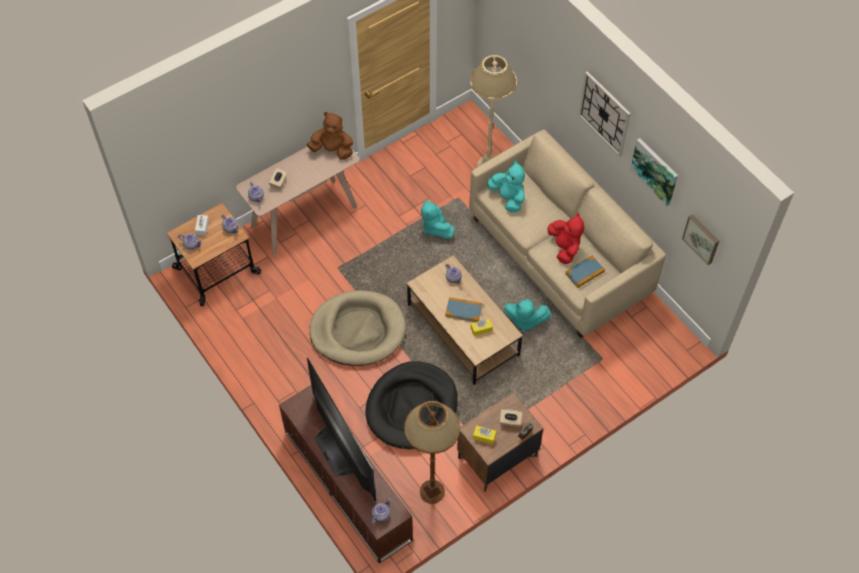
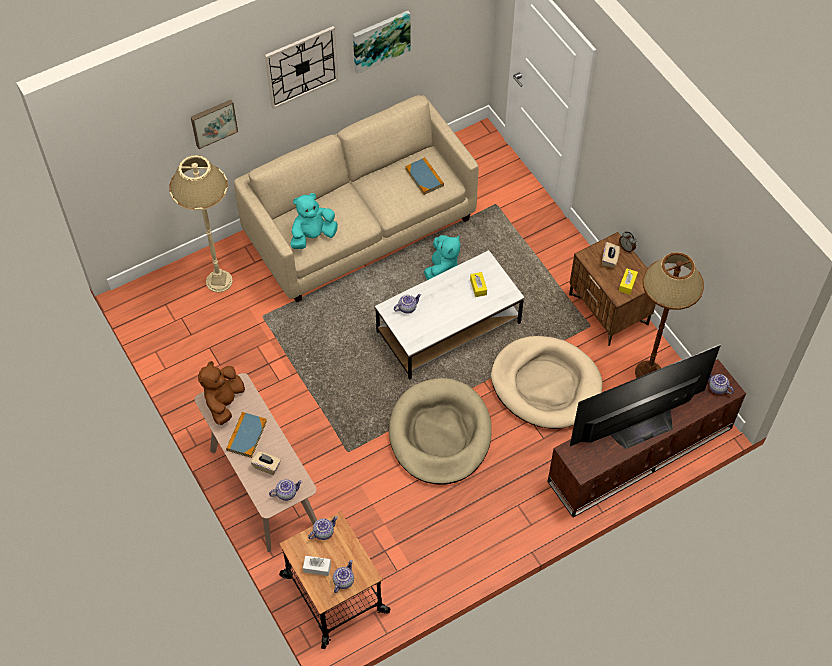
camera: 85 degrees left, 0 degrees up
black dog bed [365,361,458,449] -> beige dog bed [491,336,603,429]
brown coffee table [407,255,523,385] -> white coffee table [375,250,525,380]
turquoise plush toy [421,200,455,239] -> none
book [445,297,483,322] -> book moved to [226,412,267,458]
red plush toy [548,213,584,264] -> none
picture [682,214,719,265] -> picture moved to [191,100,238,149]

